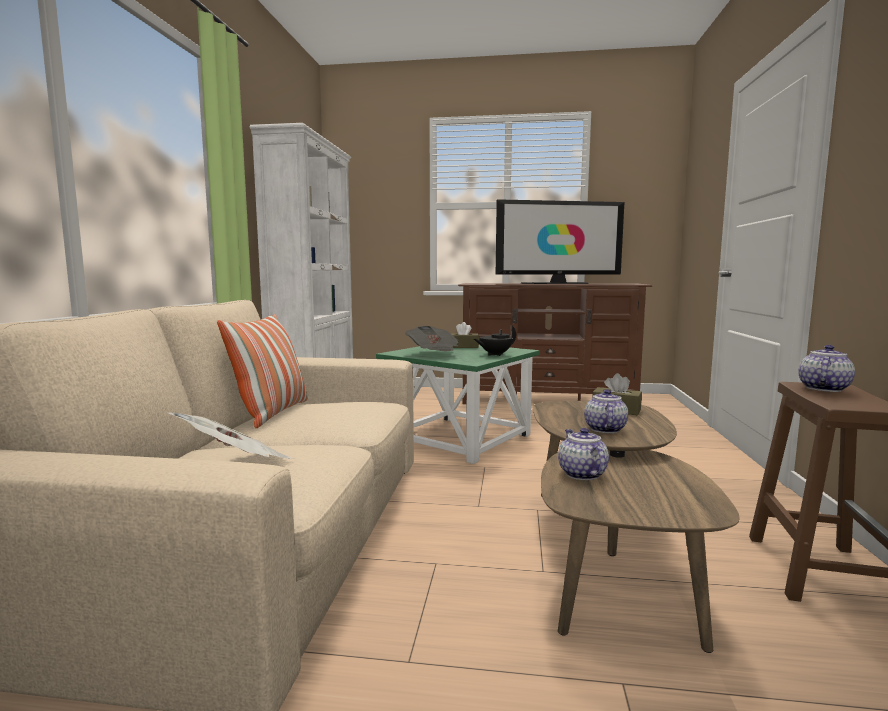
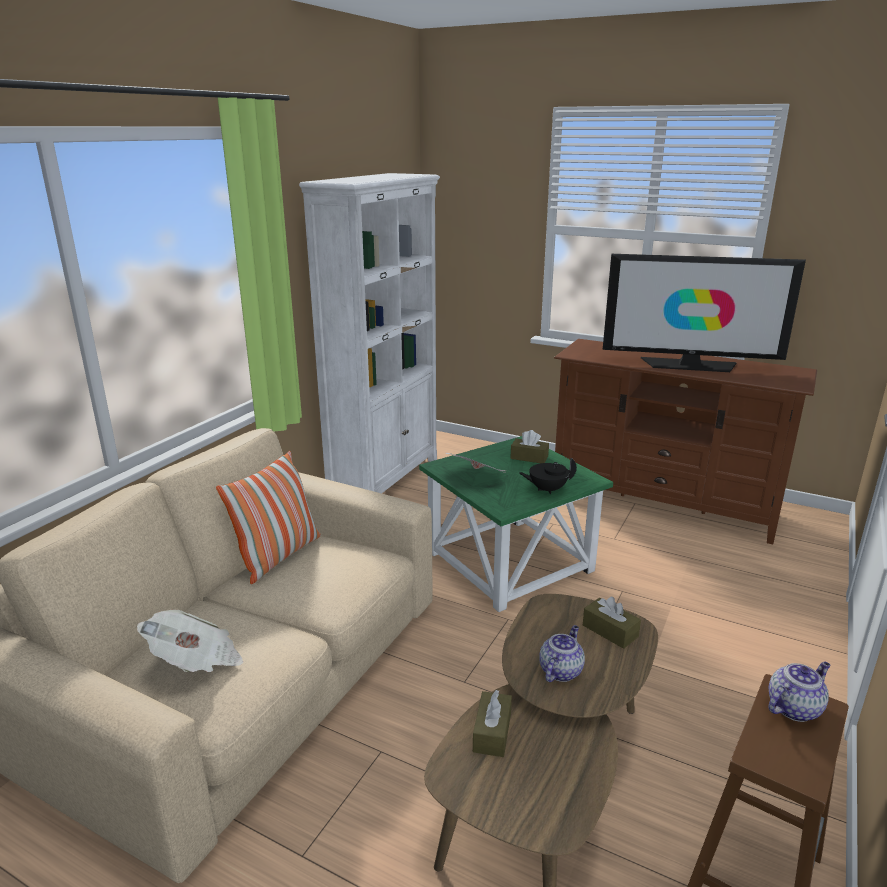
camera: 20 degrees right, 15 degrees up
teapot [558,428,609,480] -> brown tissue box [473,690,512,757]

